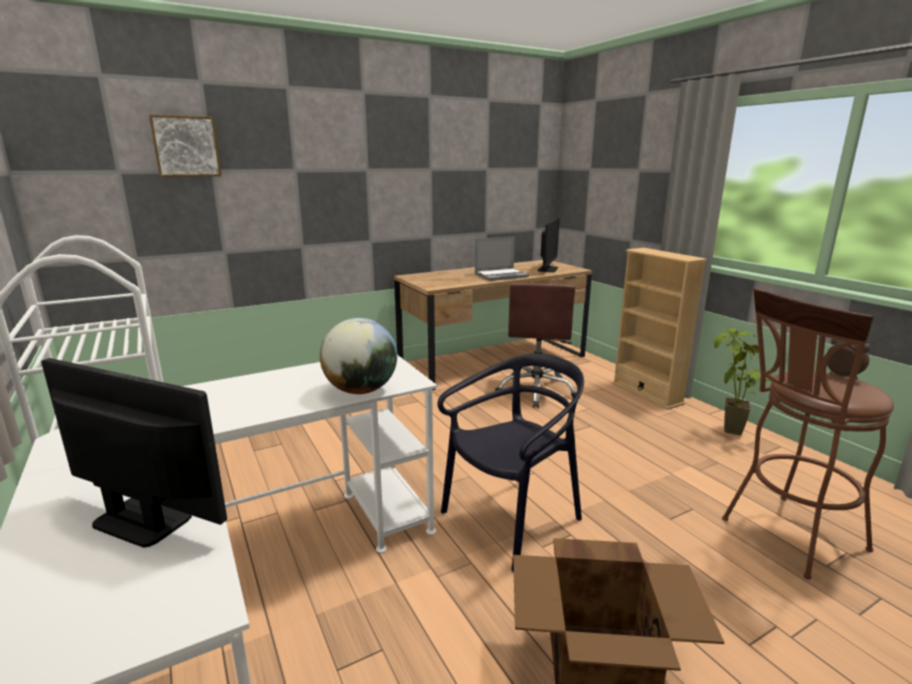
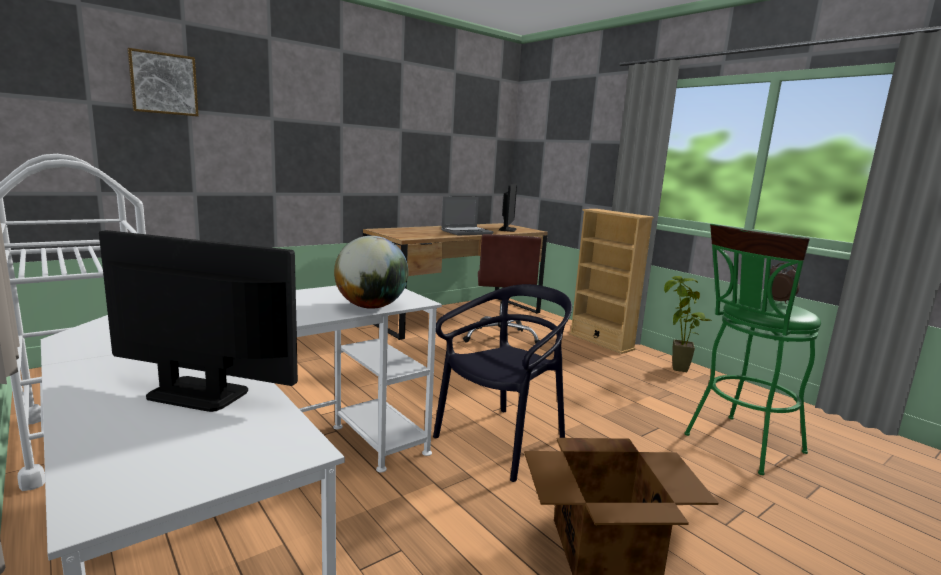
camera: 10 degrees left, 5 degrees down
brown stool [722,288,894,579] -> green stool [684,224,821,475]

